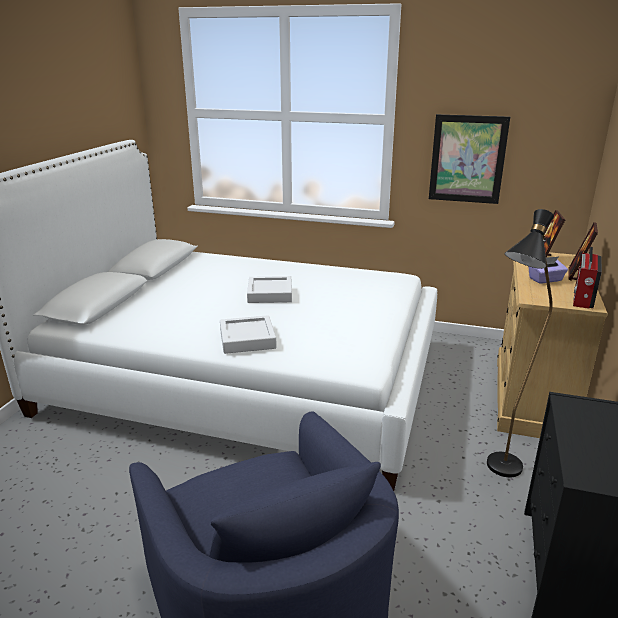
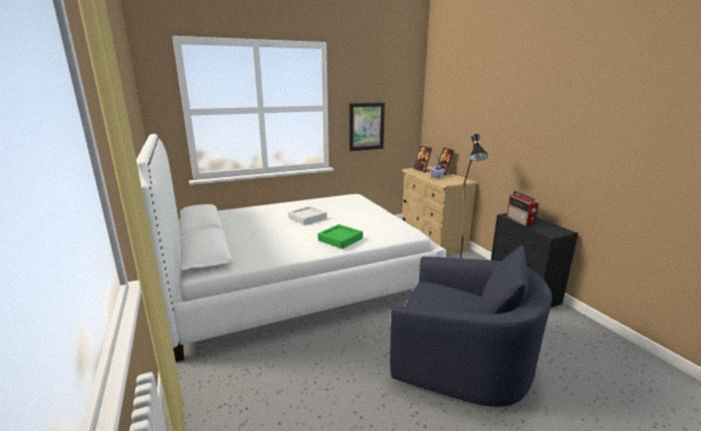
camera: 40 degrees left, 5 degrees down
grey tray [220,315,277,354] -> green tray [318,224,363,249]
radio [573,247,602,309] -> radio moved to [507,191,539,227]

